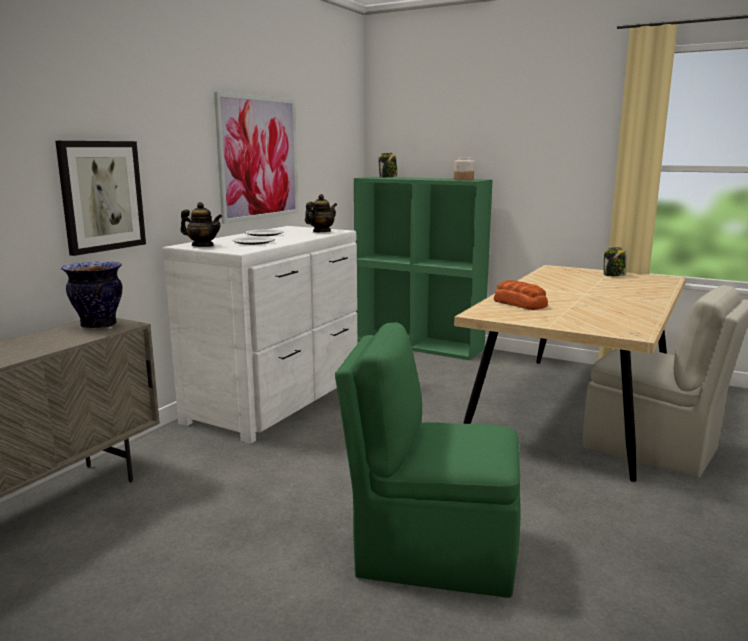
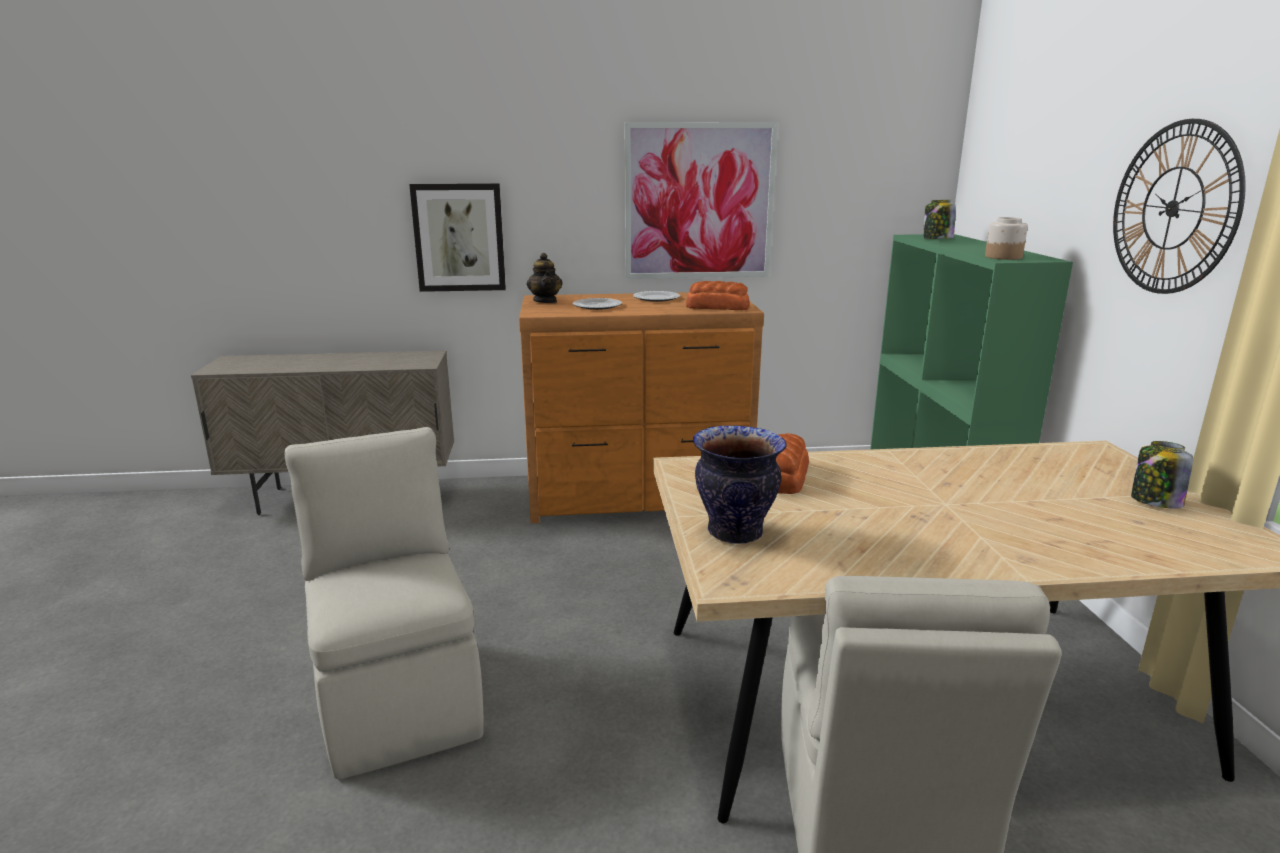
camera: 55 degrees right, 5 degrees up
vase [61,261,122,329] -> vase moved to [693,426,787,544]
white dresser [162,226,357,443] -> brown dresser [519,292,764,523]
teapot [305,194,337,232] -> bread [686,281,750,310]
green chair [335,322,521,598] -> beige chair [285,427,484,779]
none -> wall clock [1113,119,1246,294]

